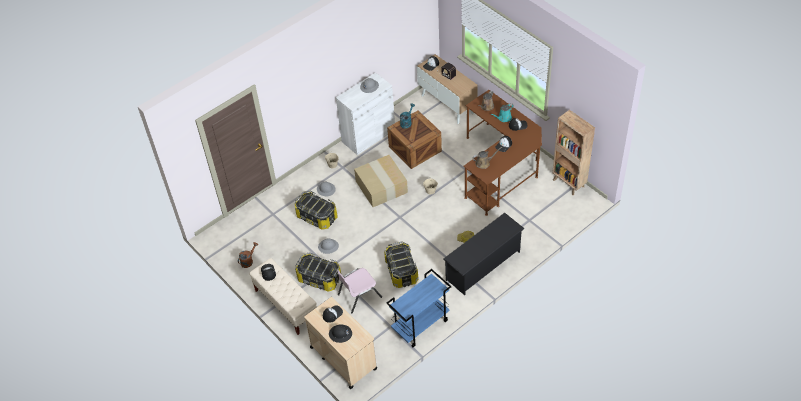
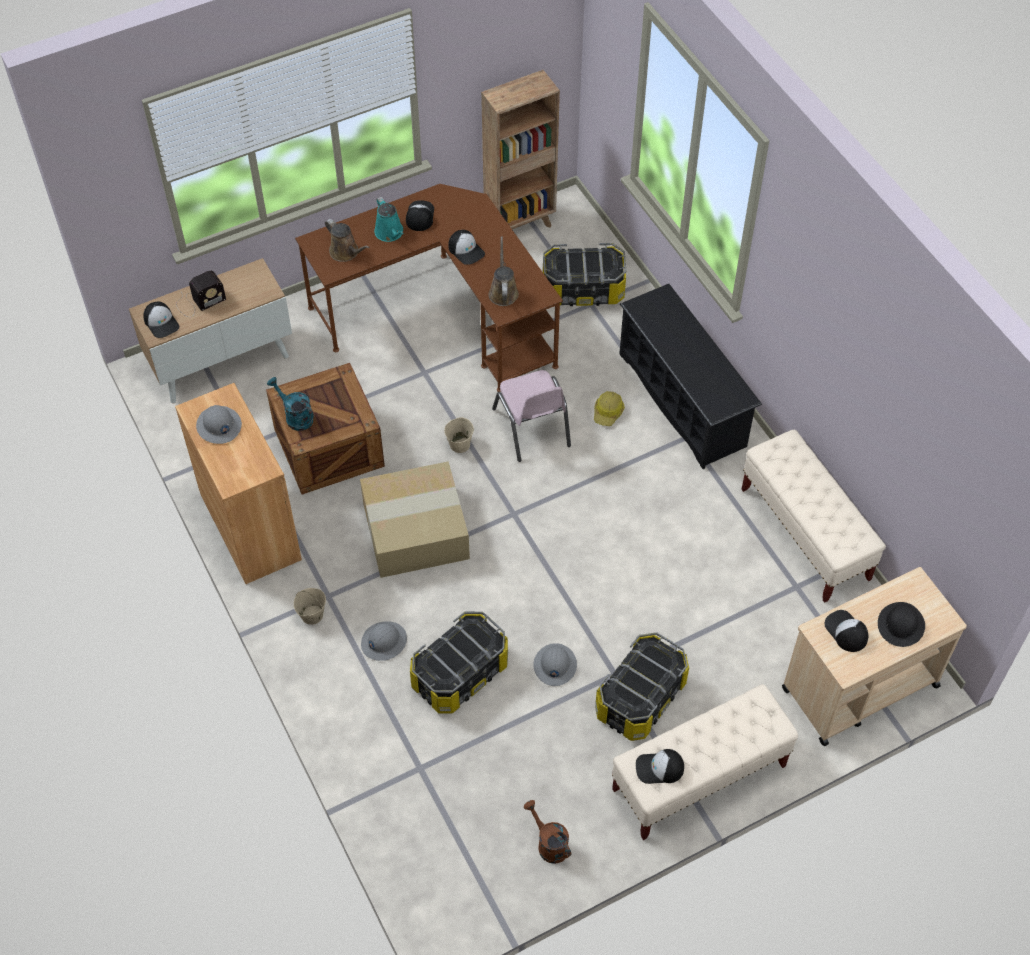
camera: 80 degrees left, 5 degrees up
white cabinet [336,72,395,155] -> brown cabinet [175,383,302,584]
pink chair [337,268,382,313] -> pink chair moved to [492,370,571,462]
storage box [384,242,418,288] -> storage box moved to [543,243,626,306]
blue cart [386,269,451,347] -> beige bench [741,430,886,603]

